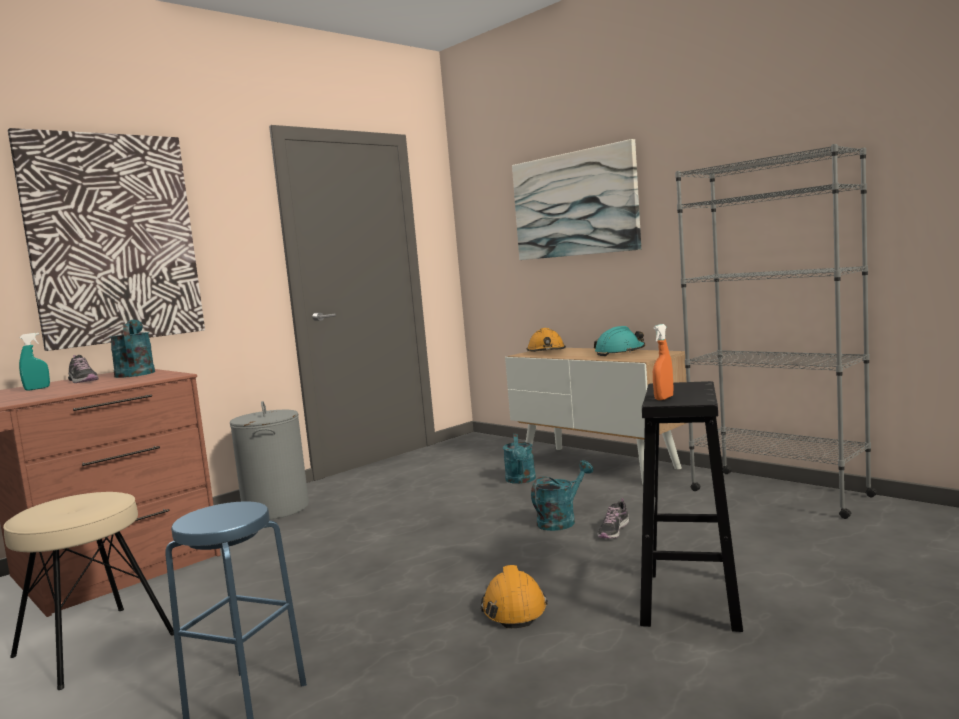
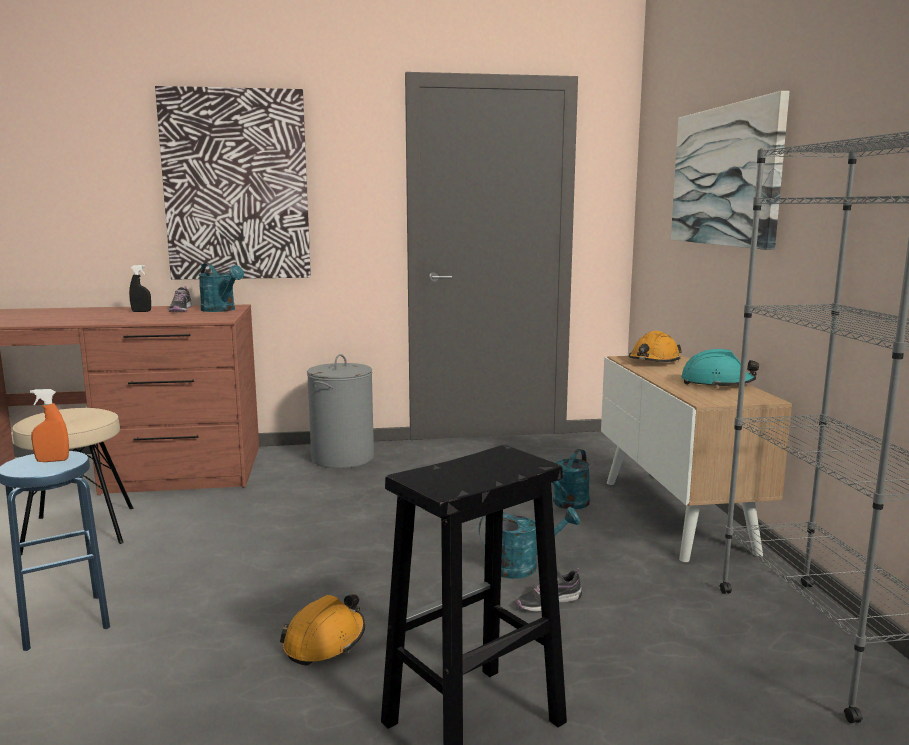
camera: 35 degrees right, 5 degrees up
turquoise spray bottle [19,333,50,391] -> black spray bottle [129,265,151,312]
turquoise watering can [109,320,155,378] -> turquoise watering can turned 120 degrees clockwise [198,263,244,312]
orange spray bottle [653,324,674,400] -> orange spray bottle moved to [30,389,69,462]

